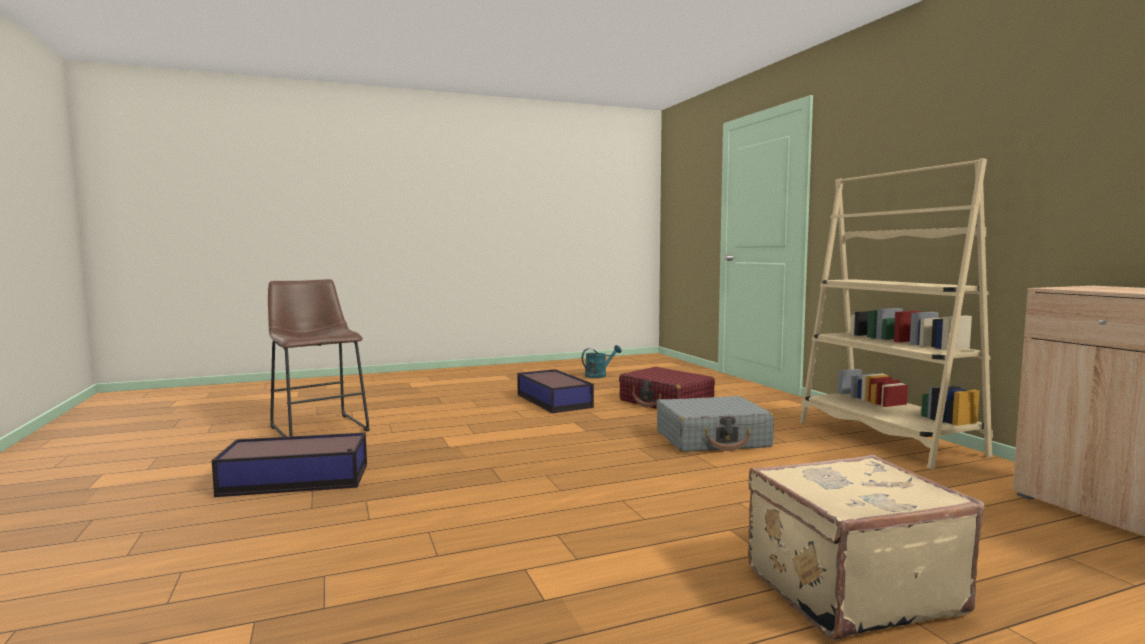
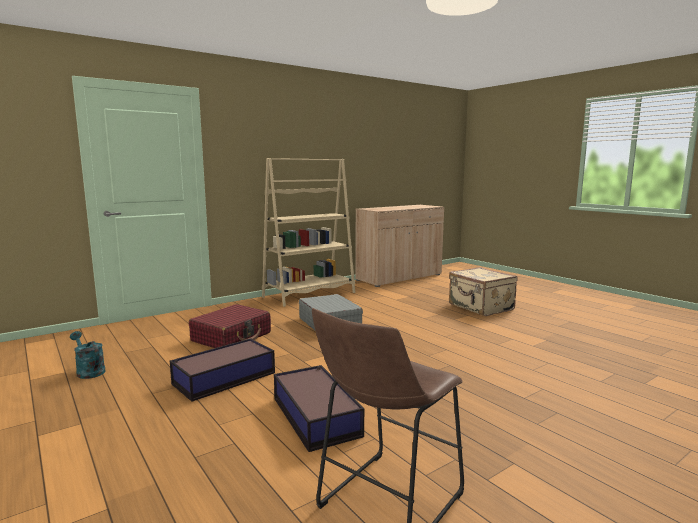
camera: 105 degrees left, 5 degrees up
storage box [212,433,367,497] -> storage box moved to [274,365,364,452]

